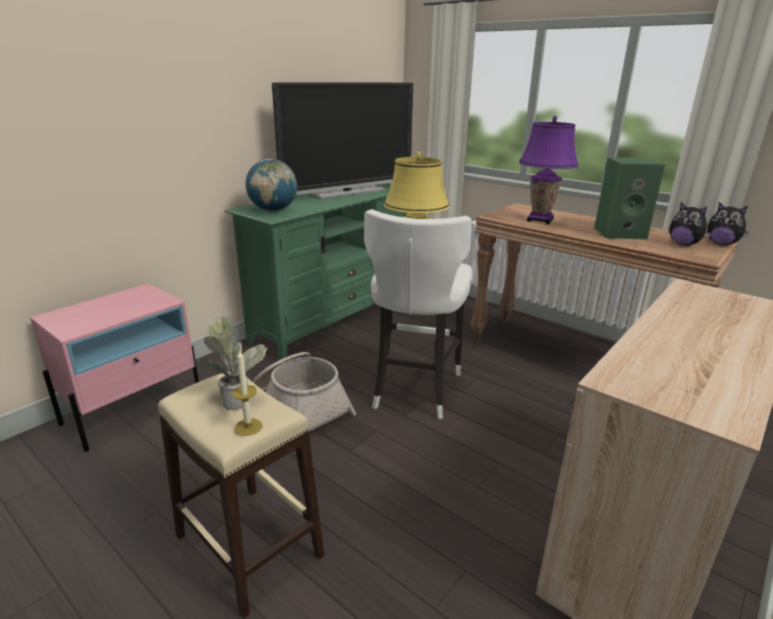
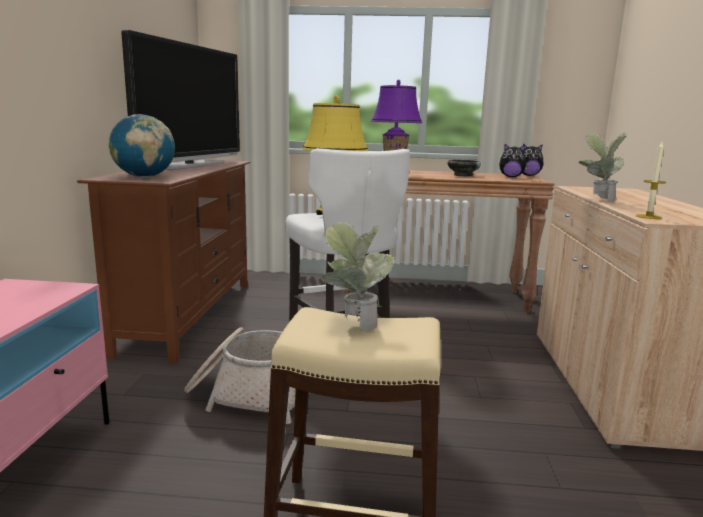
camera: 35 degrees left, 10 degrees down
green tv stand [224,183,407,360] -> brown tv stand [77,159,251,363]
candle [232,349,262,436] -> candle moved to [636,142,666,219]
green speaker [594,158,665,240] -> black bowl [447,160,481,176]
none -> potted plant [579,133,627,202]

